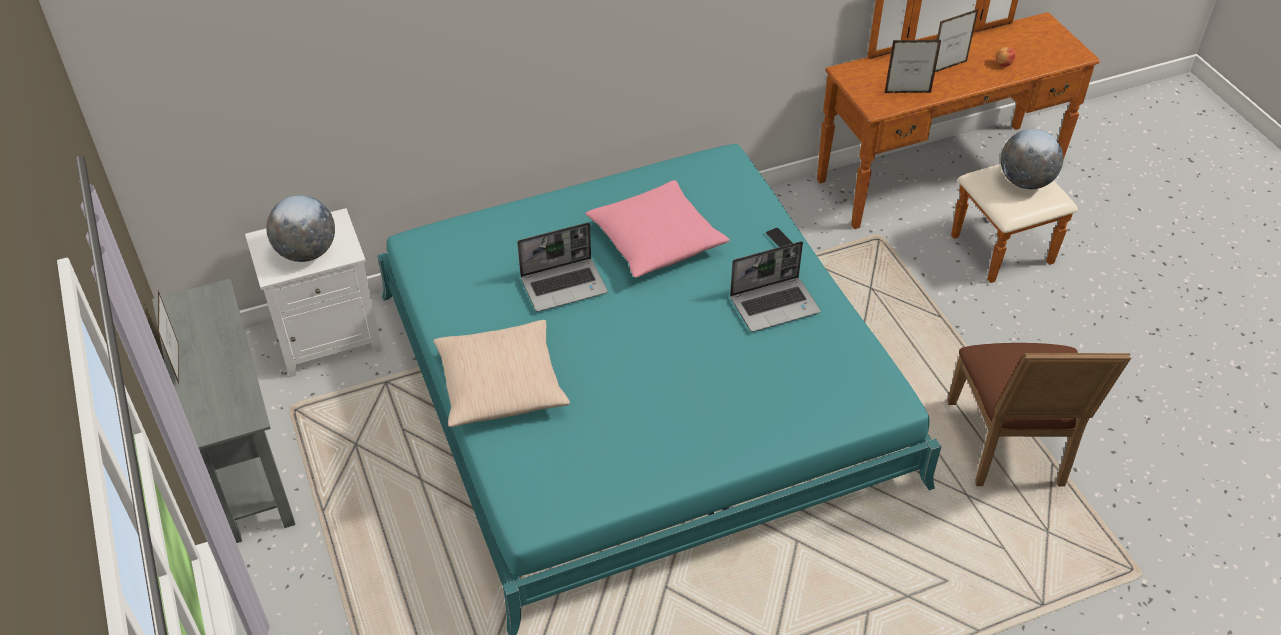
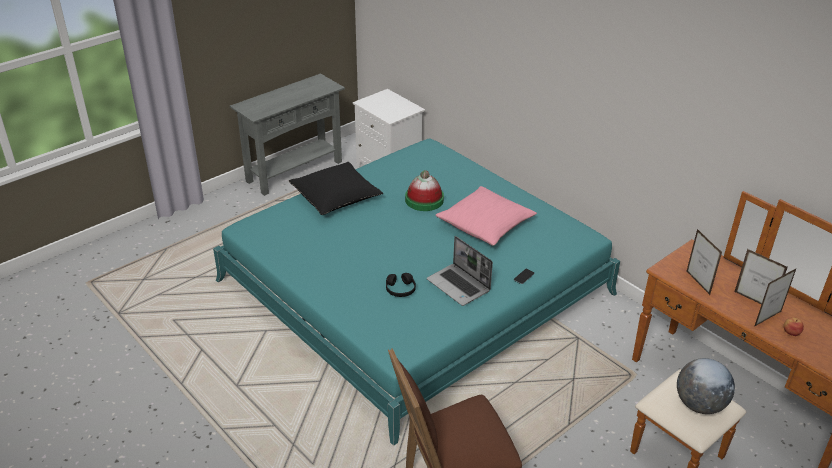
camera: 70 degrees right, 10 degrees down
picture frame [158,291,179,384] -> picture frame moved to [754,268,797,327]
globe [266,195,335,262] -> none
beige pillow [433,320,570,427] -> black pillow [289,162,383,215]
laptop [517,222,608,312] -> hat [405,170,444,211]
none -> black headphones [386,273,416,297]

